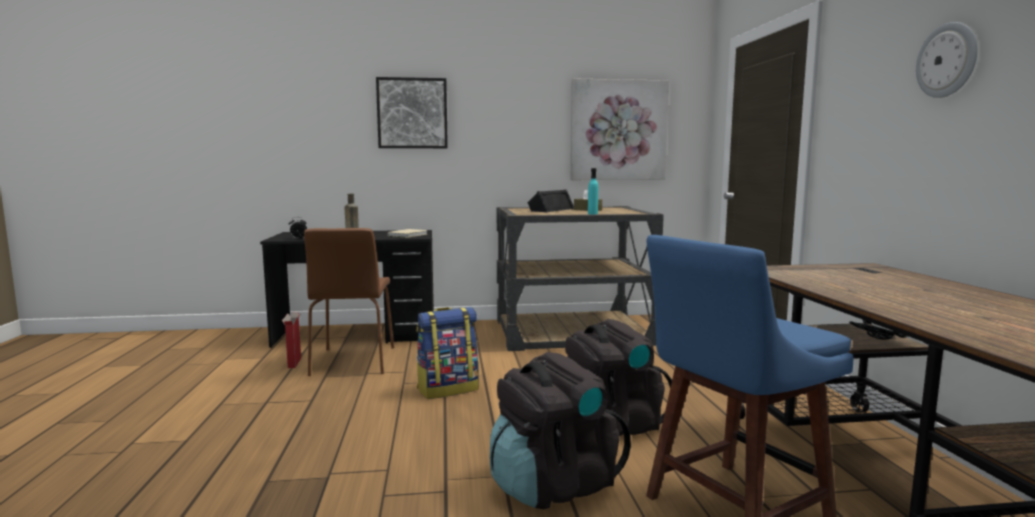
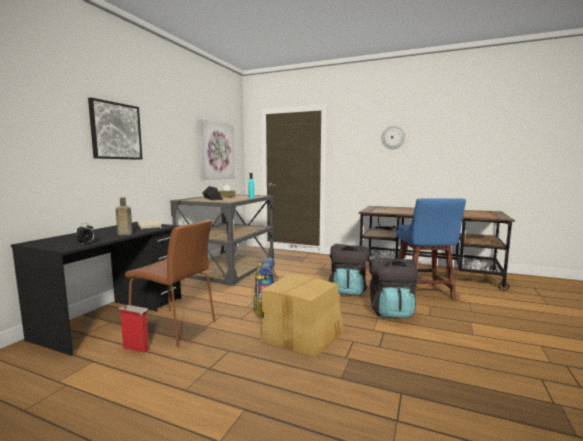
camera: 60 degrees left, 0 degrees up
none -> cardboard box [261,273,344,357]

